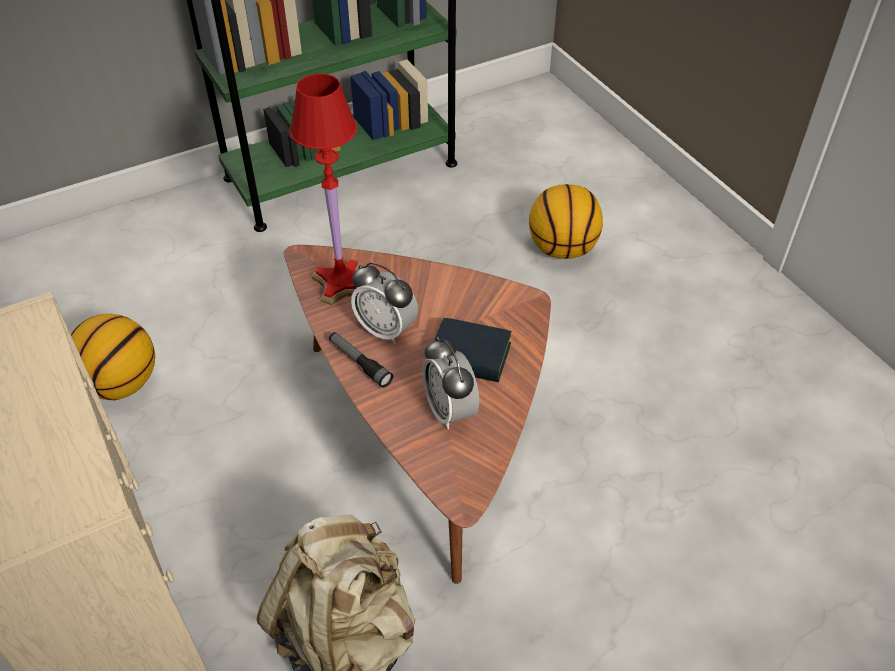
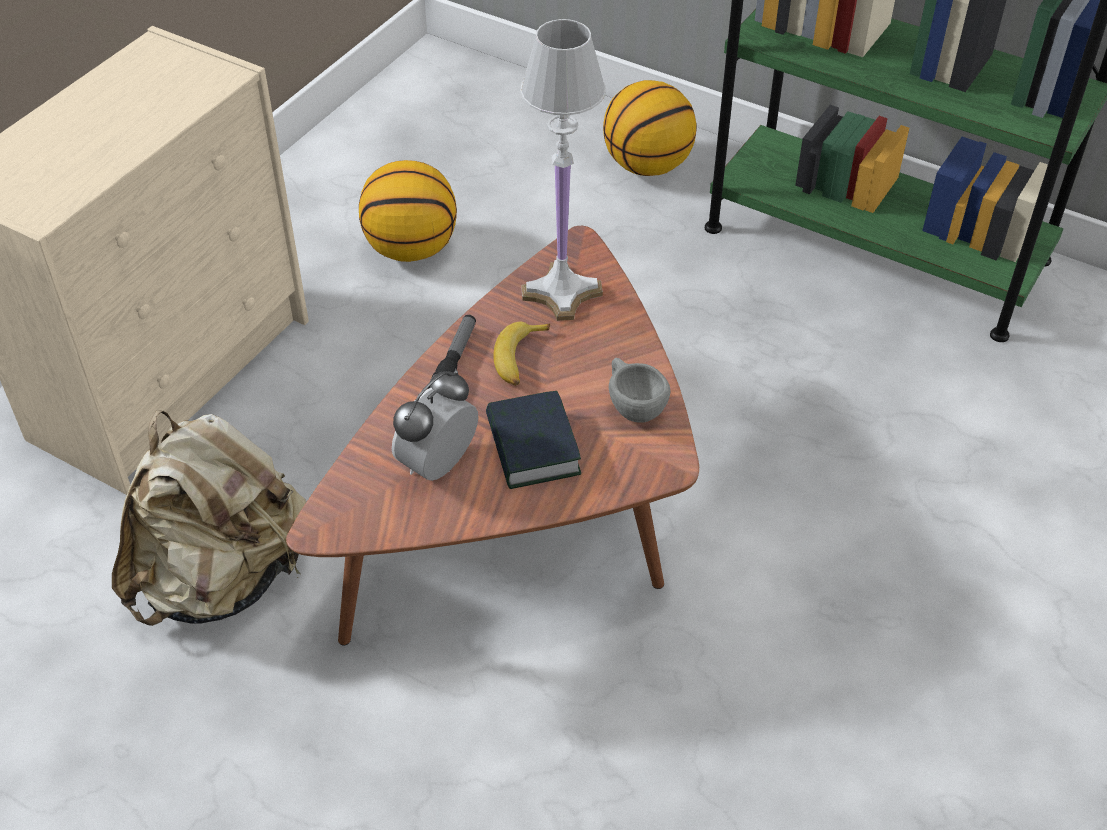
camera: 60 degrees right, 0 degrees up
red table lamp [289,73,362,306] -> white table lamp [520,19,606,321]
alarm clock [351,262,418,344] -> banana [493,321,550,386]
basketball [529,184,603,259] -> basketball moved to [603,80,696,176]
none -> grey cup [609,358,670,423]

